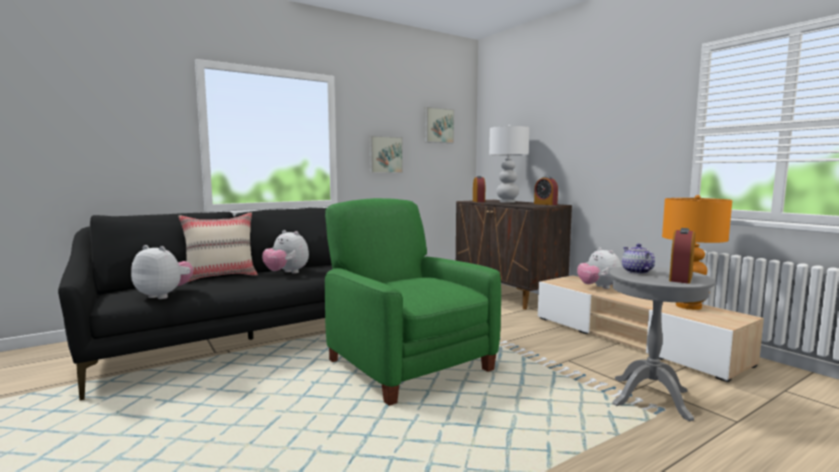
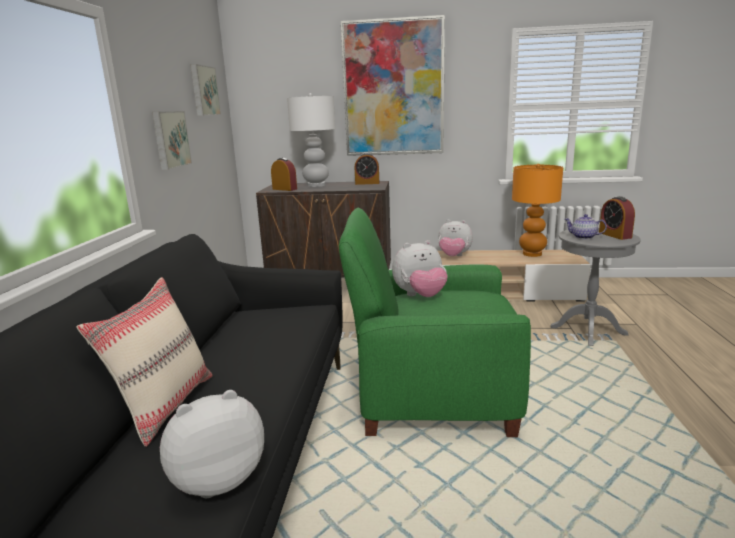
camera: 50 degrees left, 10 degrees up
plush toy [262,230,309,273] -> plush toy moved to [392,240,448,297]
none -> picture [341,15,445,156]

